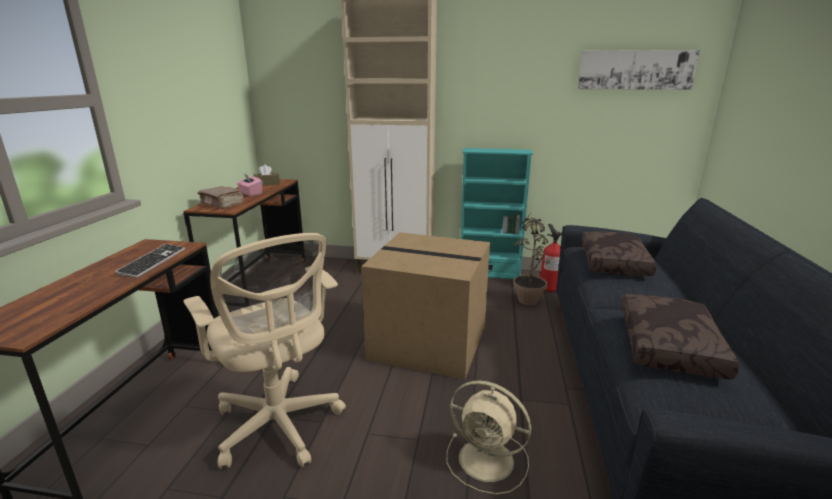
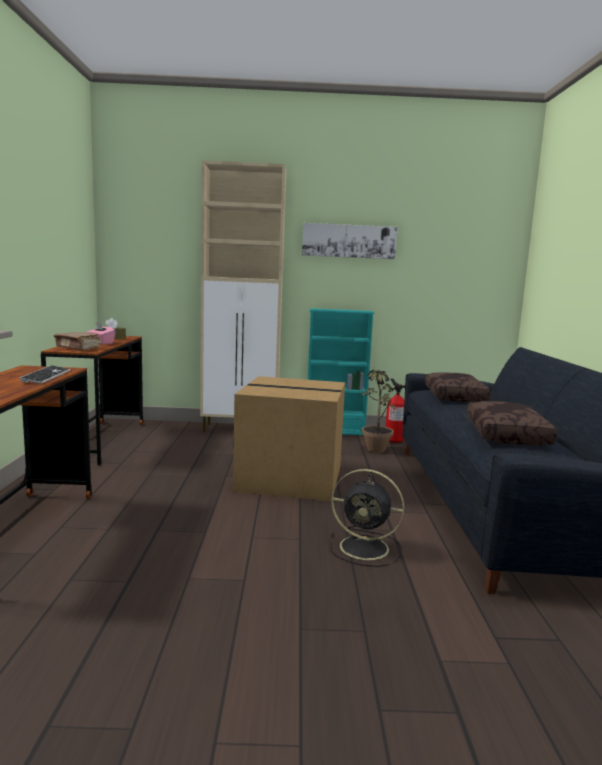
camera: 10 degrees left, 10 degrees down
beige office chair [183,233,346,469] -> none
beige fan [446,380,531,495] -> black fan [329,469,404,567]
picture [578,50,700,90] -> picture moved to [302,223,397,259]

